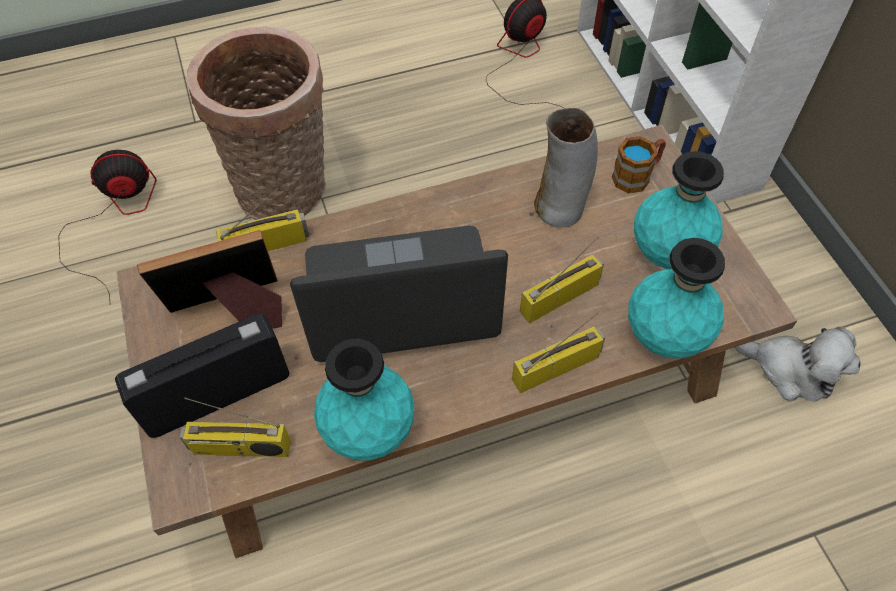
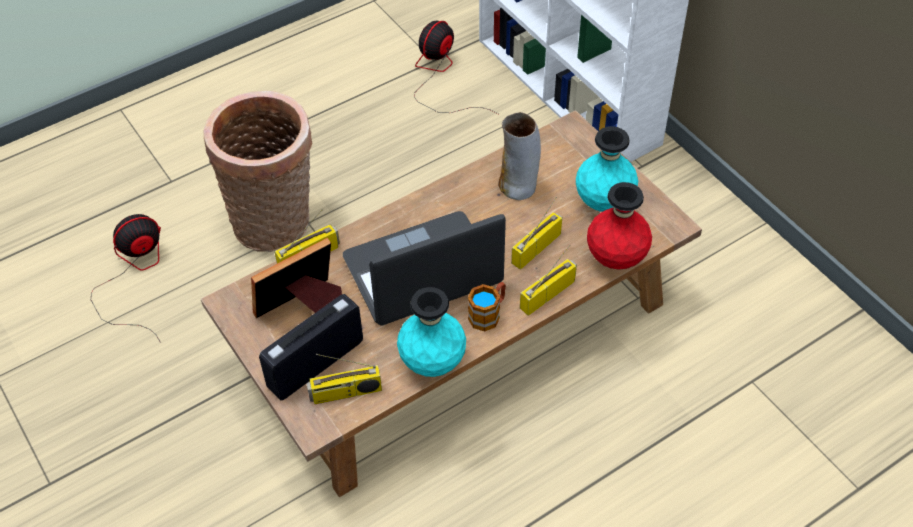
camera: 15 degrees left, 5 degrees down
mug [612,136,666,193] -> mug moved to [468,282,506,331]
turquoise vase [628,238,725,359] -> red vase [587,182,652,270]
plush toy [735,327,861,402] -> none

